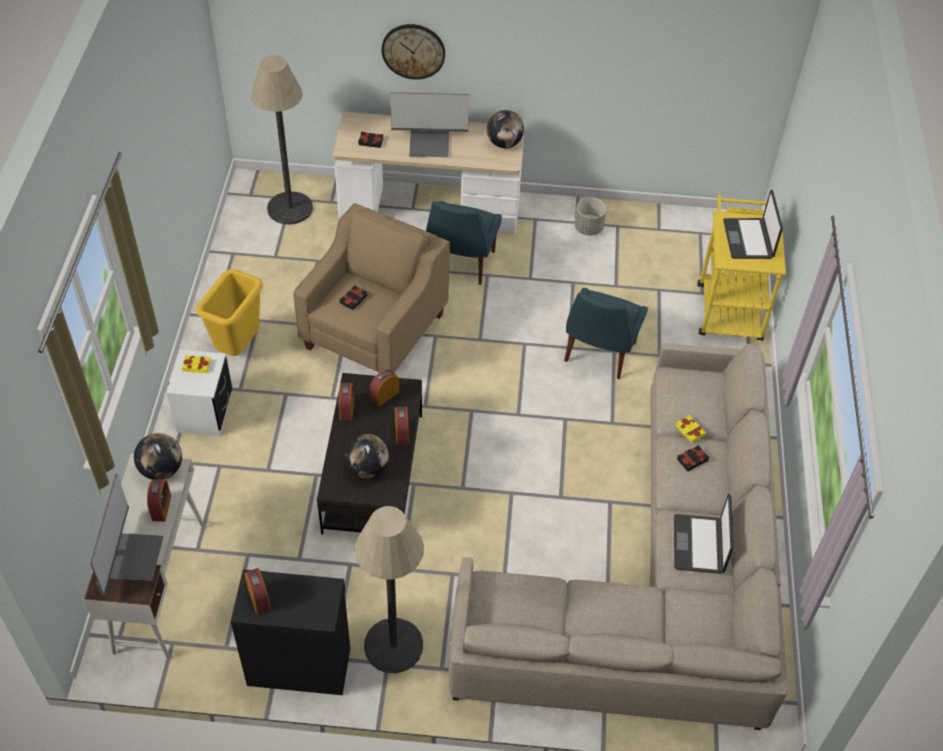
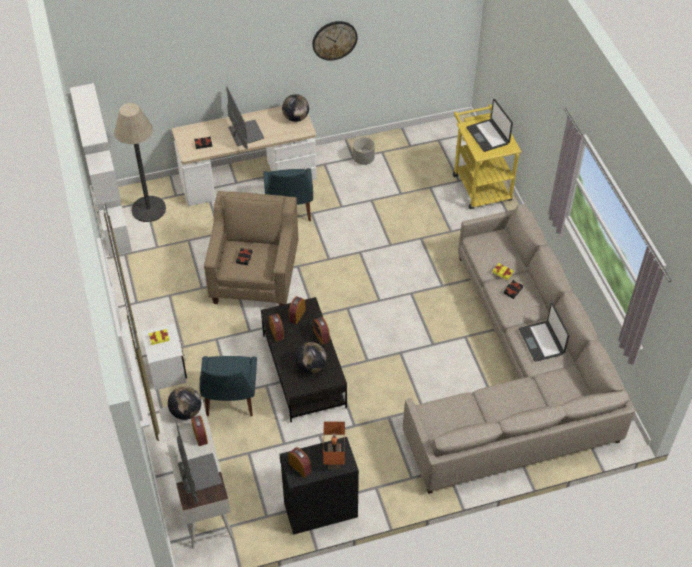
camera: 20 degrees left, 0 degrees up
yellow trash can [196,269,263,356] -> none
floor lamp [354,506,424,673] -> none
wall clock [382,24,445,80] -> wall clock moved to [312,21,358,61]
monitor [390,92,469,157] -> monitor turned 90 degrees counterclockwise [227,87,264,149]
blue chair [564,288,648,379] -> blue chair moved to [200,356,257,416]
none -> white bookcase [70,83,132,256]
none -> orange table lamp [323,422,345,469]

